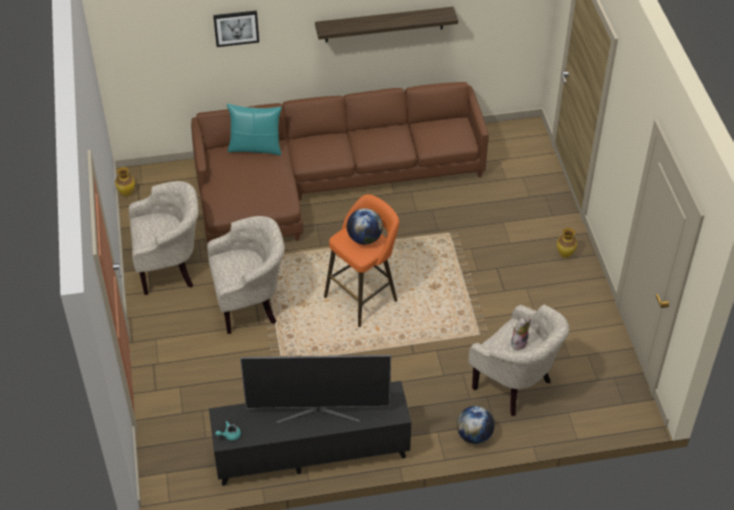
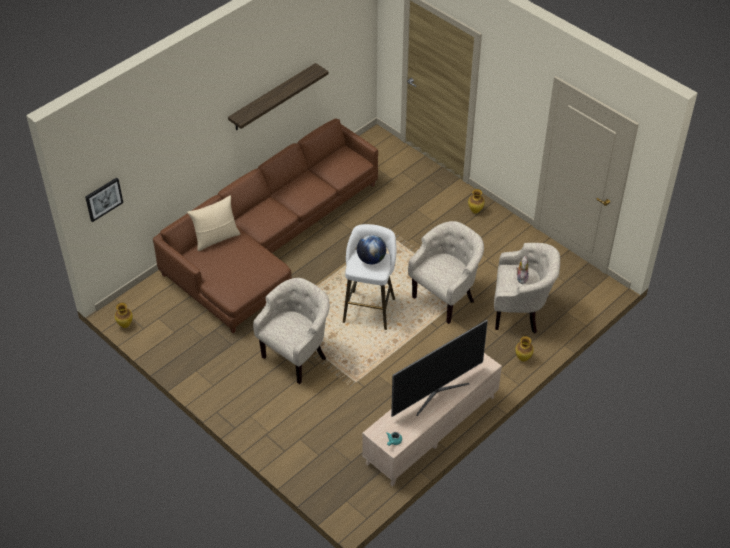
camera: 35 degrees left, 0 degrees up
beige armchair [129,181,199,295] -> beige armchair moved to [408,221,484,324]
black tv stand [209,381,411,486] -> beige tv stand [362,353,502,486]
picture [213,10,259,47] -> picture moved to [85,177,123,222]
turquoise pillow [227,104,282,155] -> beige pillow [187,195,240,251]
orange stool [324,194,399,327] -> white stool [343,224,396,330]
globe [457,406,494,444] -> vase [515,336,534,362]

